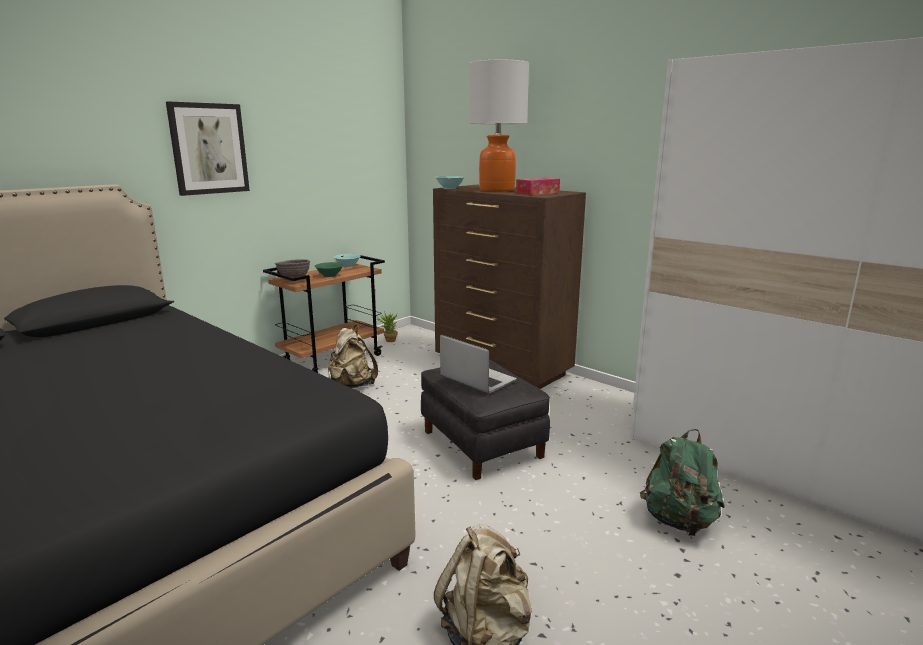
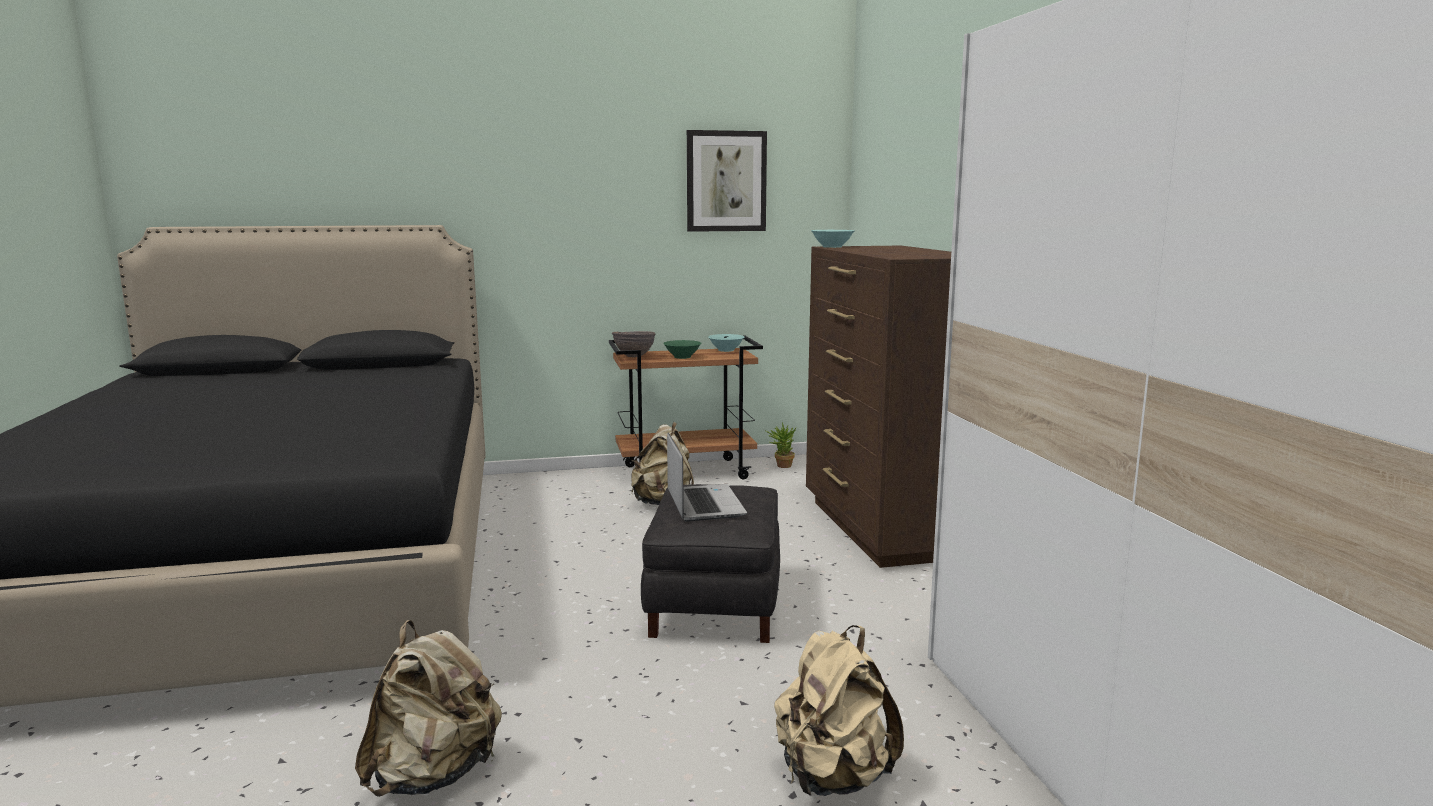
camera: 35 degrees right, 5 degrees down
picture [166,101,250,196] -> picture moved to [687,130,767,232]
table lamp [469,59,529,192] -> none
tissue box [516,178,560,195] -> none
green backpack [640,429,725,536] -> beige backpack [774,625,904,796]

